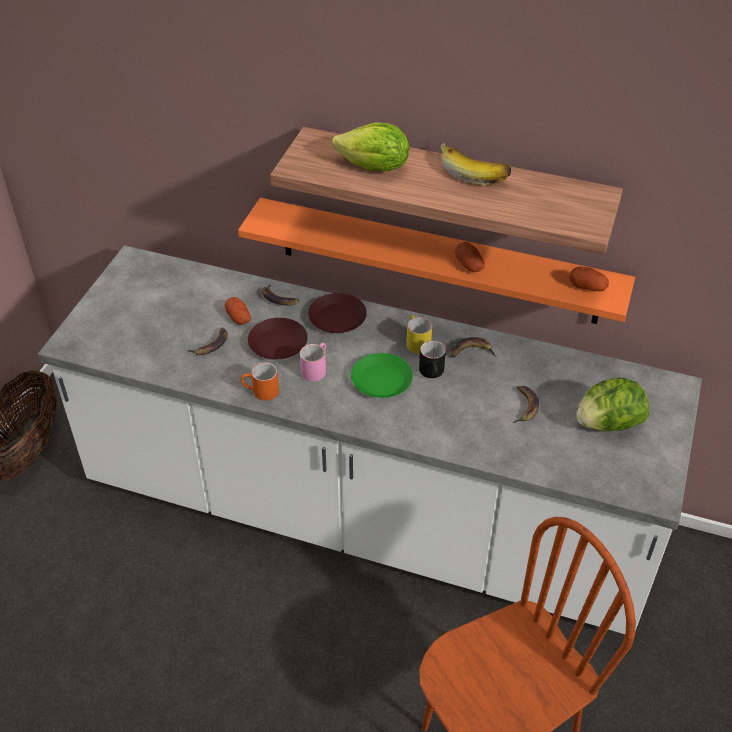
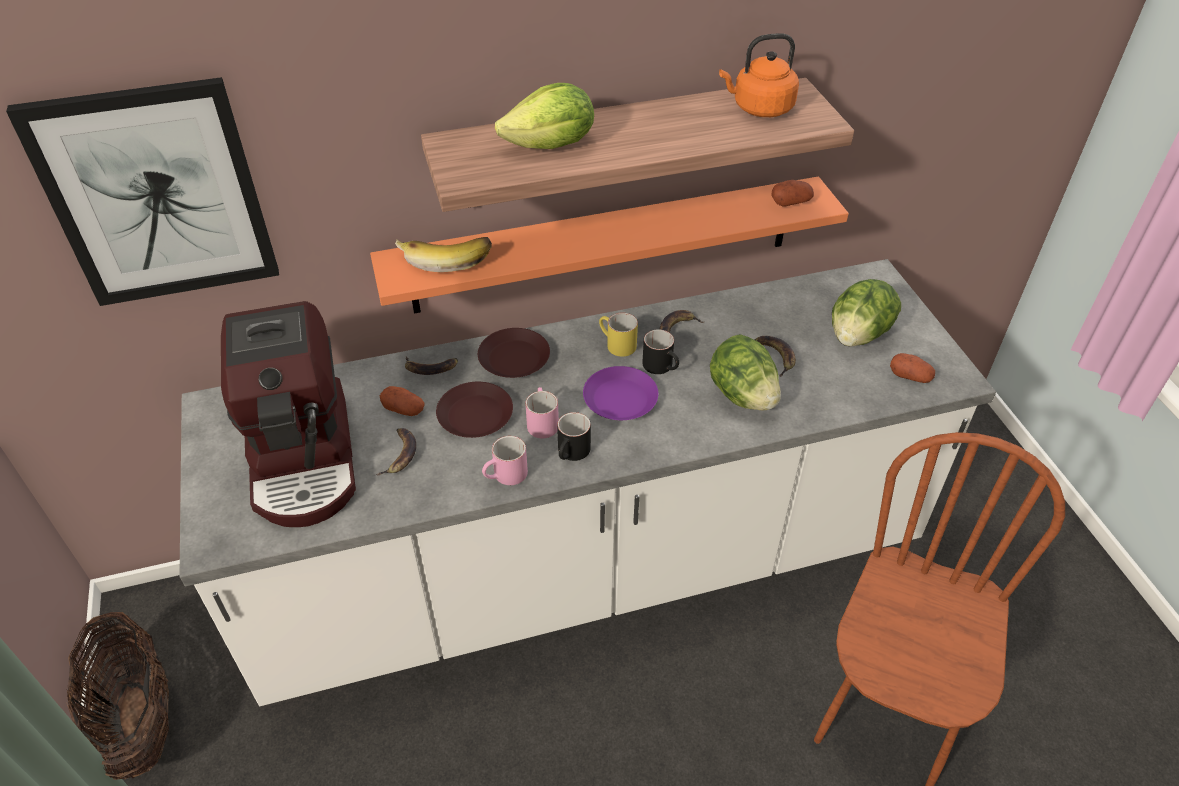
camera: 35 degrees left, 0 degrees up
orange mug [240,362,279,401] -> pink mug [482,436,528,485]
green plate [351,353,413,398] -> purple plate [583,366,658,420]
banana [441,143,511,185] -> banana moved to [395,237,492,272]
potato [455,242,485,272] -> potato moved to [890,353,935,383]
none -> picture [6,77,279,306]
none -> coffee machine [221,301,356,527]
none -> black mug [557,412,591,461]
none -> lettuce [710,334,781,411]
none -> orange kettle [719,33,799,117]

